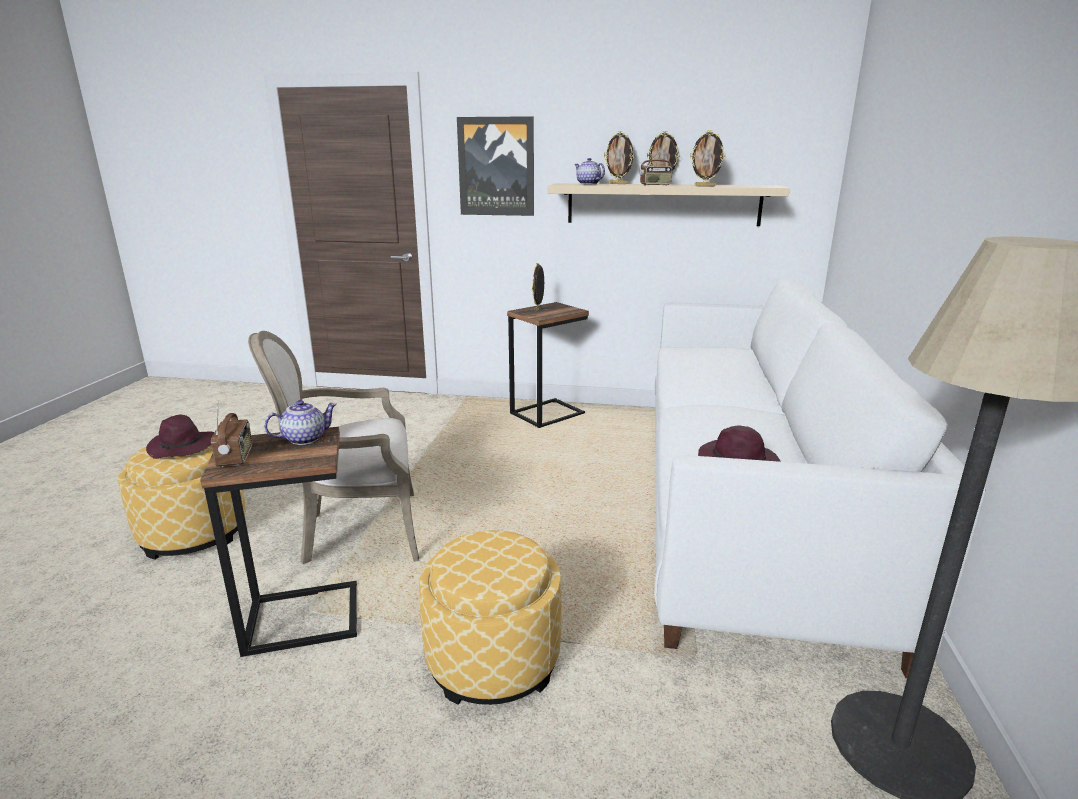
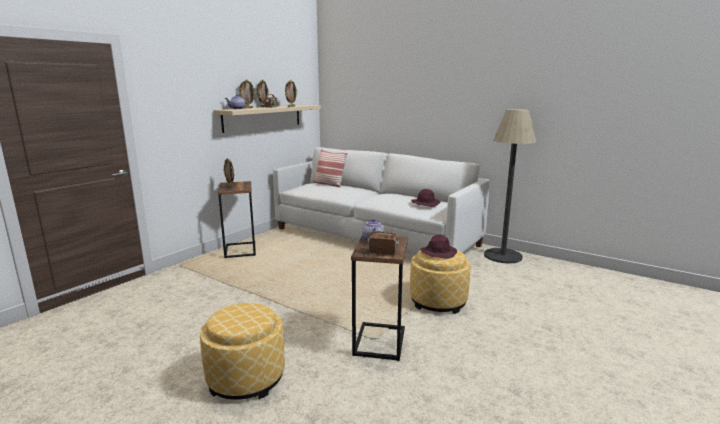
camera: 65 degrees left, 5 degrees down
purple hat [146,415,214,459] -> purple hat moved to [420,235,457,259]
armchair [248,331,419,564] -> none
picture [457,116,534,216] -> none
none -> pillow [314,149,347,187]

